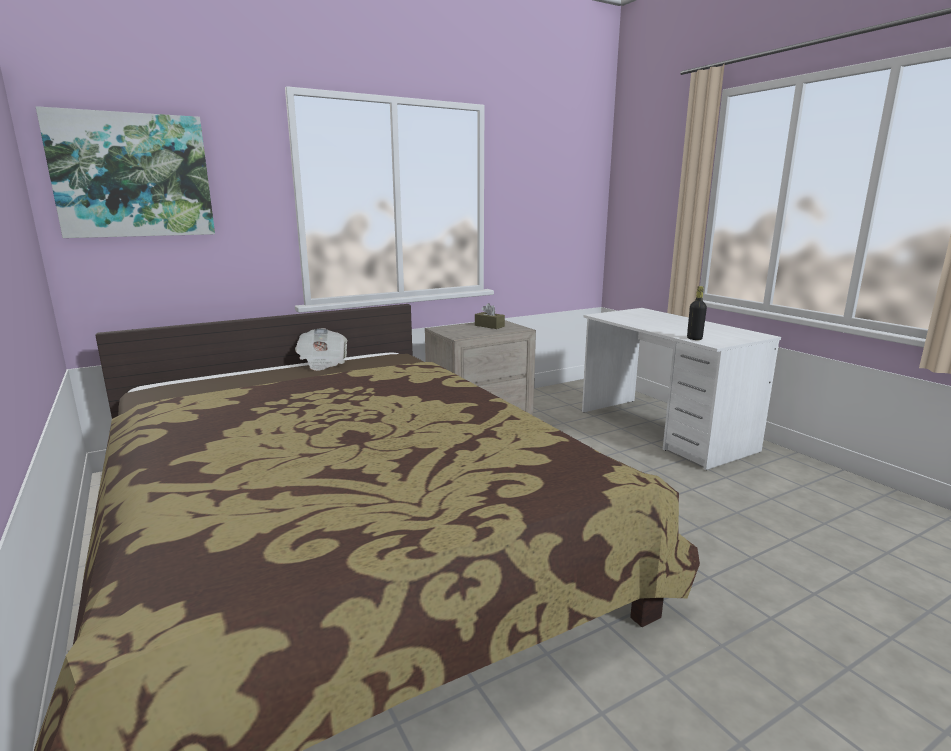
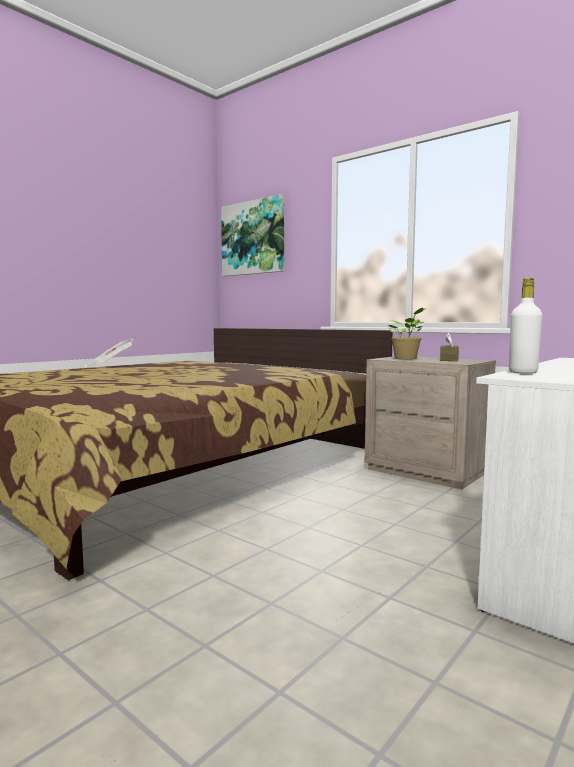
camera: 70 degrees right, 10 degrees down
newspaper [295,328,347,371] -> newspaper moved to [84,339,134,367]
black bottle [687,286,707,340] -> white bottle [509,278,542,374]
none -> potted plant [388,308,427,360]

